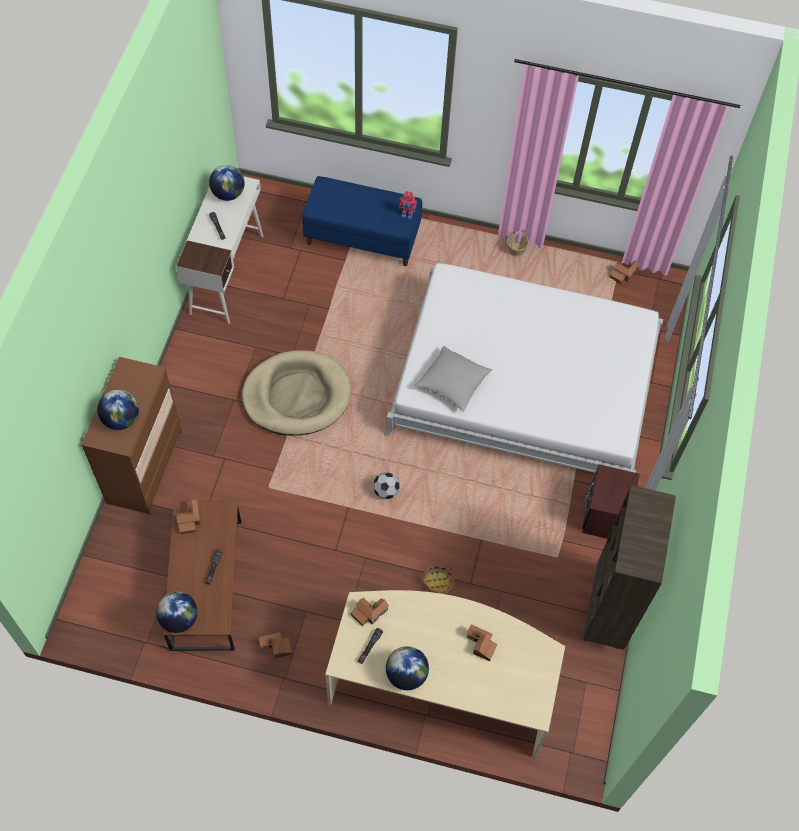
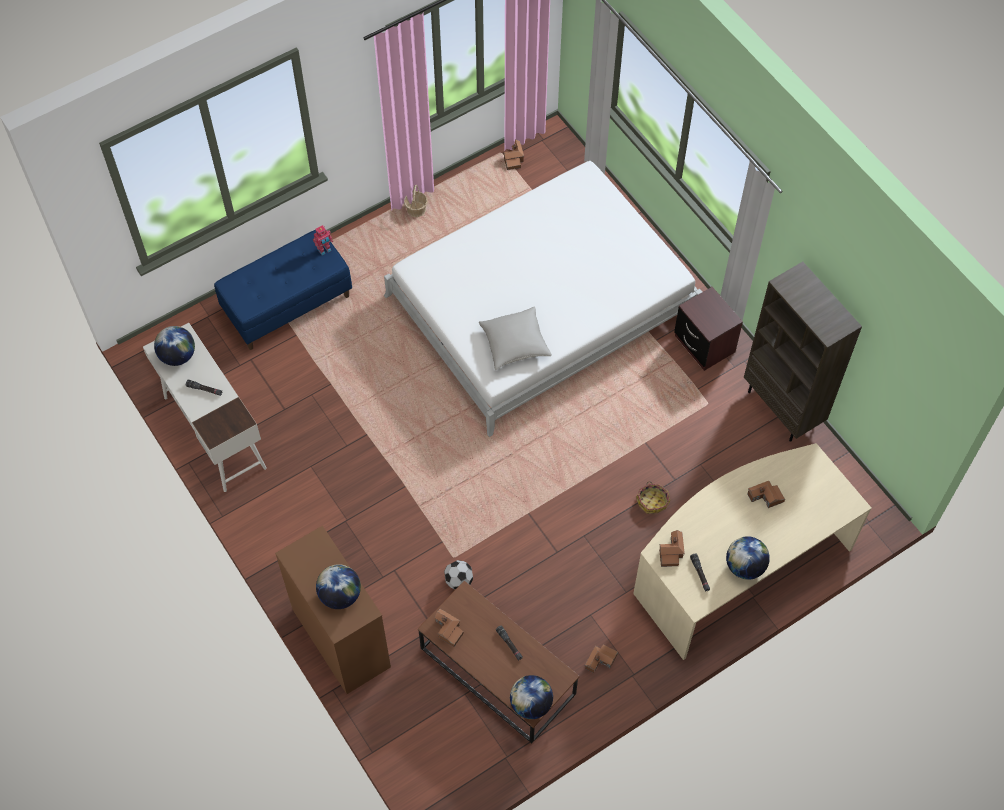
camera: 45 degrees left, 0 degrees up
beige dog bed [242,350,351,436] -> none
football [374,472,399,499] -> football moved to [444,560,473,589]

